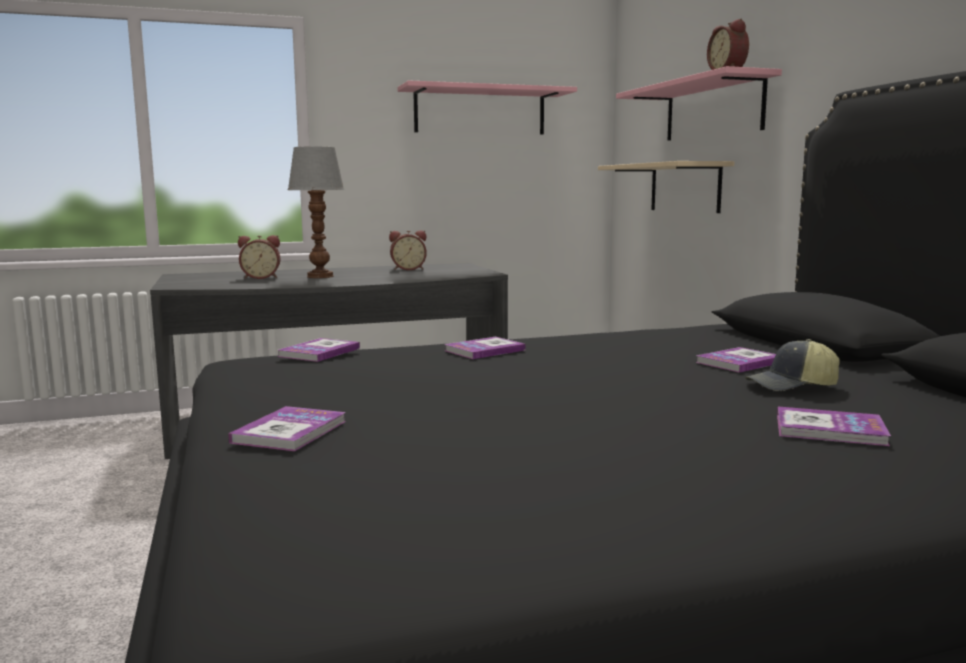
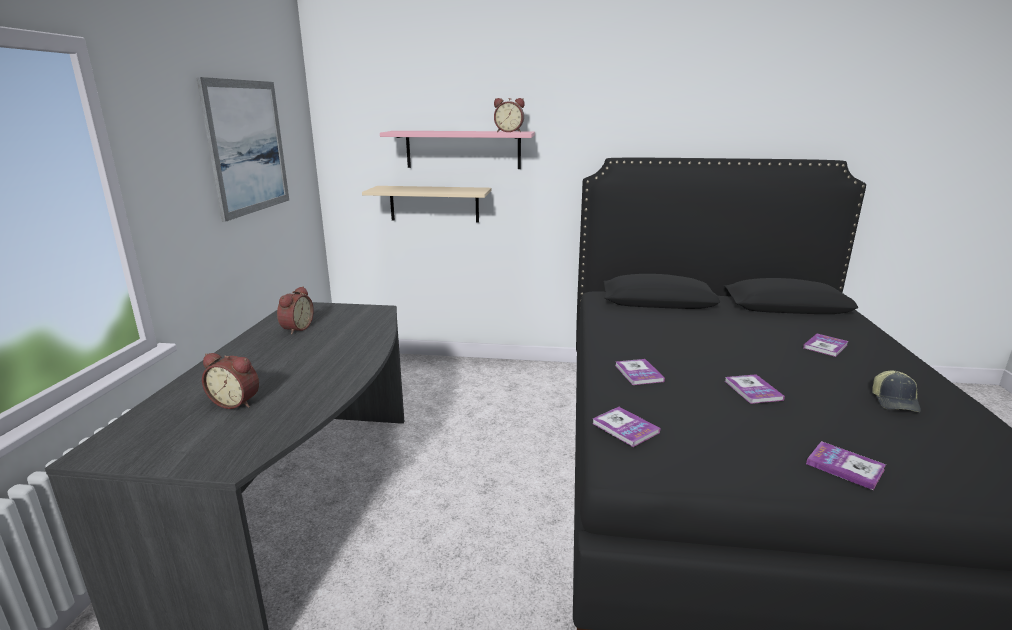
camera: 65 degrees left, 10 degrees up
alarm clock [238,235,280,279] -> alarm clock turned 90 degrees clockwise [202,353,259,409]
table lamp [288,146,344,278] -> none
pink shelf [397,80,577,135] -> picture [196,77,289,222]
book [696,347,776,373] -> book moved to [725,374,785,404]
cap [745,339,840,391] -> cap moved to [872,371,921,412]

